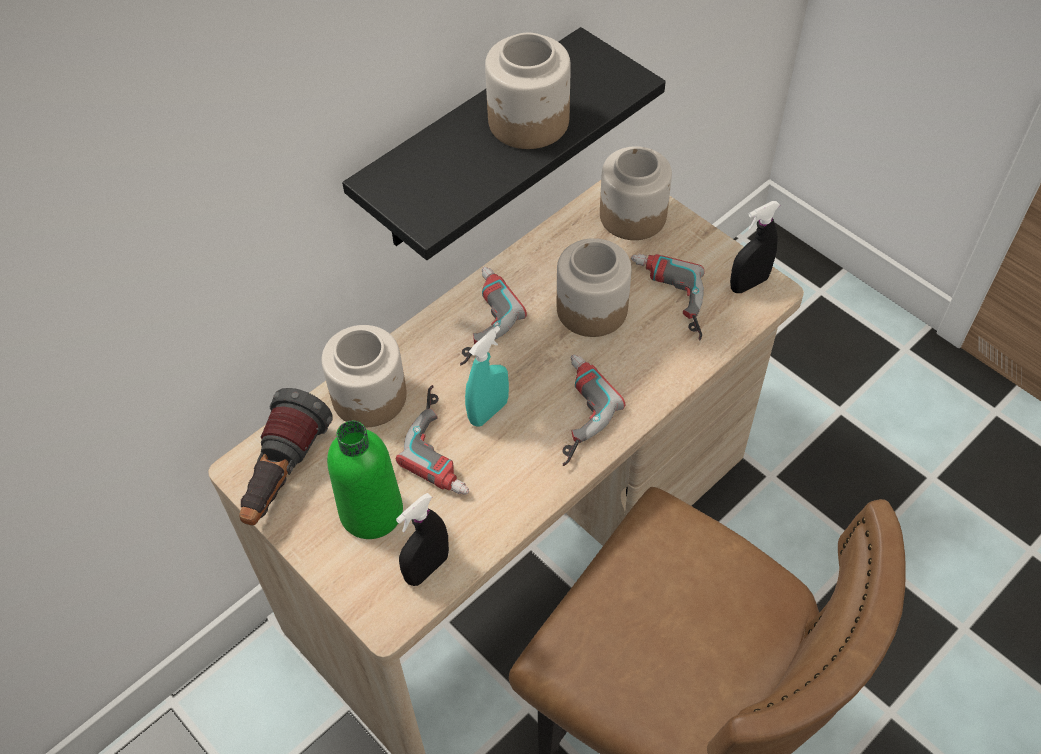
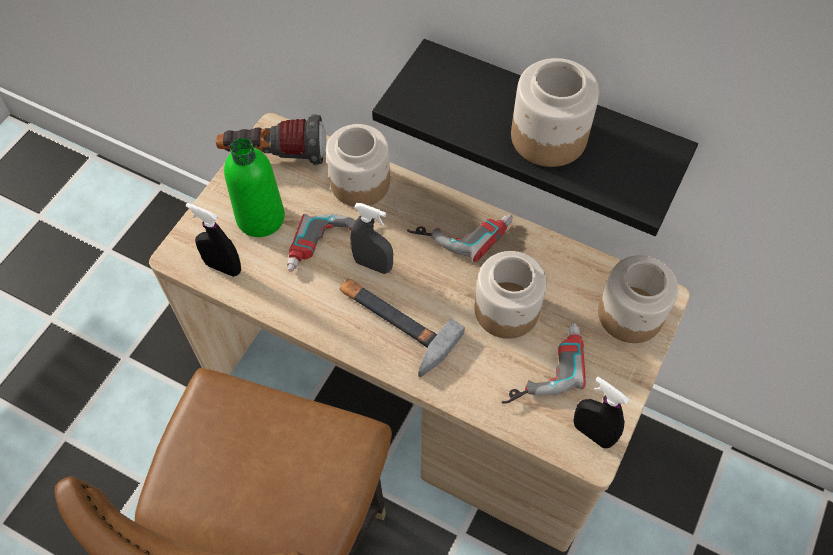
camera: 70 degrees right, 5 degrees up
turquoise spray bottle [465,326,509,426] -> grey spray bottle [350,203,393,274]
power drill [562,355,625,466] -> hammer [340,279,465,378]

